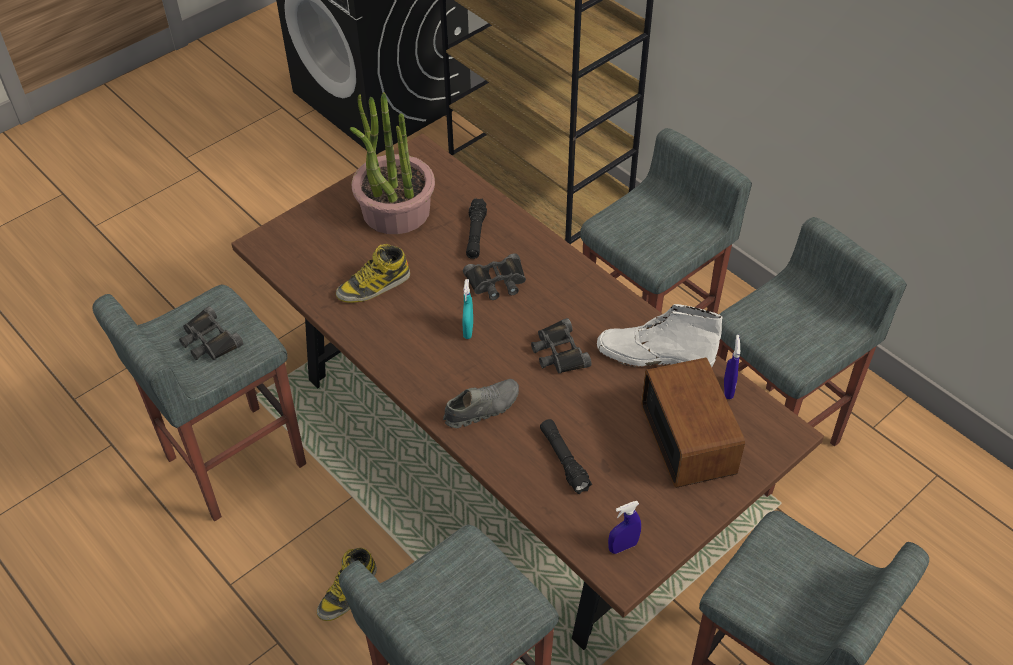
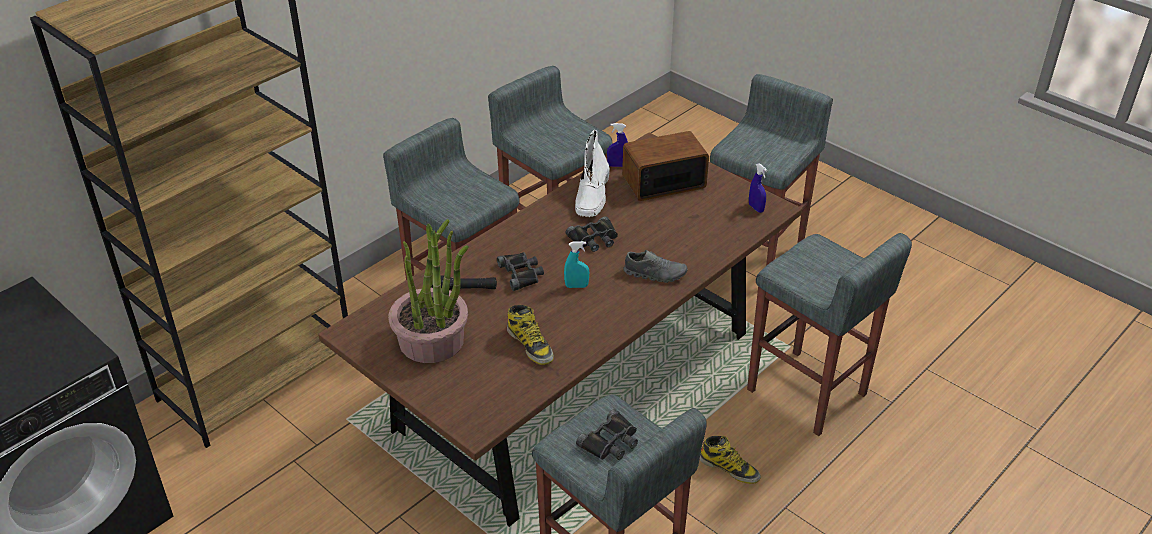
camera: 95 degrees left, 10 degrees down
grey shoe [443,379,519,428] -> grey shoe turned 135 degrees clockwise [623,250,688,283]
black flashlight [540,419,592,494] -> none

